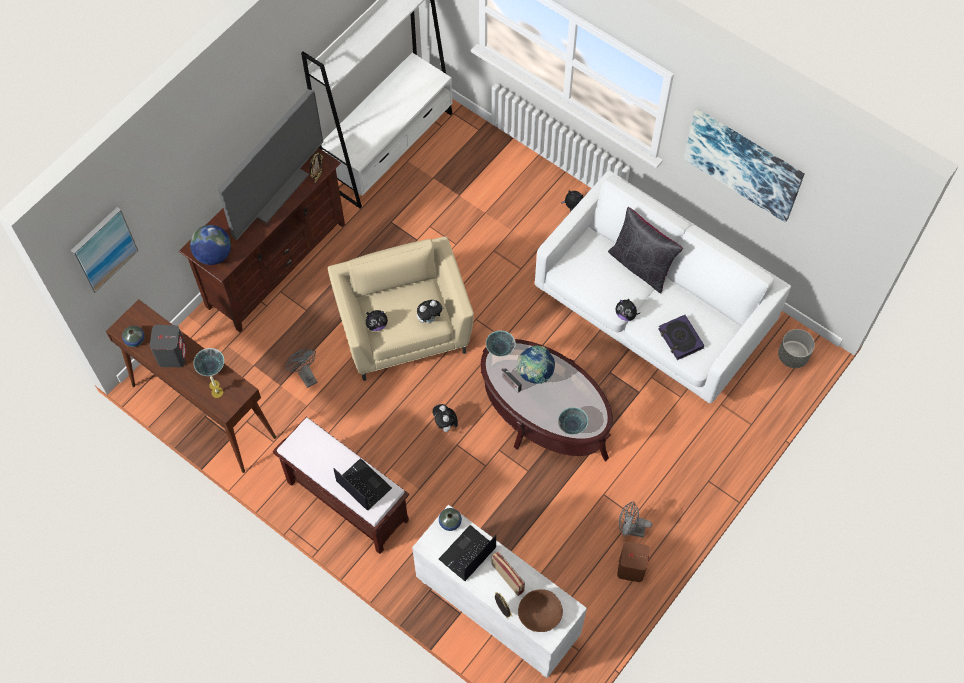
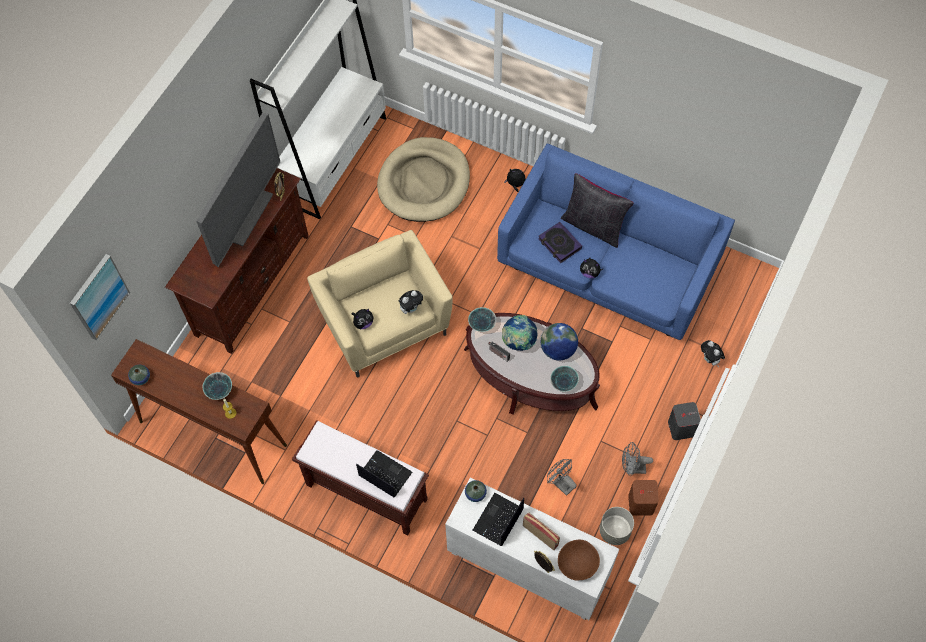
camera: 10 degrees left, 0 degrees up
grey speaker [150,325,187,367] -> grey speaker moved to [668,402,701,440]
globe [190,225,231,265] -> globe moved to [541,323,578,361]
grey fan [286,349,318,388] -> grey fan moved to [547,459,577,496]
plush toy [432,404,458,432] -> plush toy moved to [701,340,725,367]
white sofa [535,170,791,403] -> blue sofa [497,144,735,340]
book [658,315,704,360] -> book moved to [538,222,582,263]
picture [684,108,805,222] -> none
grey planter [778,329,815,368] -> grey planter moved to [600,507,634,545]
none -> beige dog bed [377,137,470,222]

